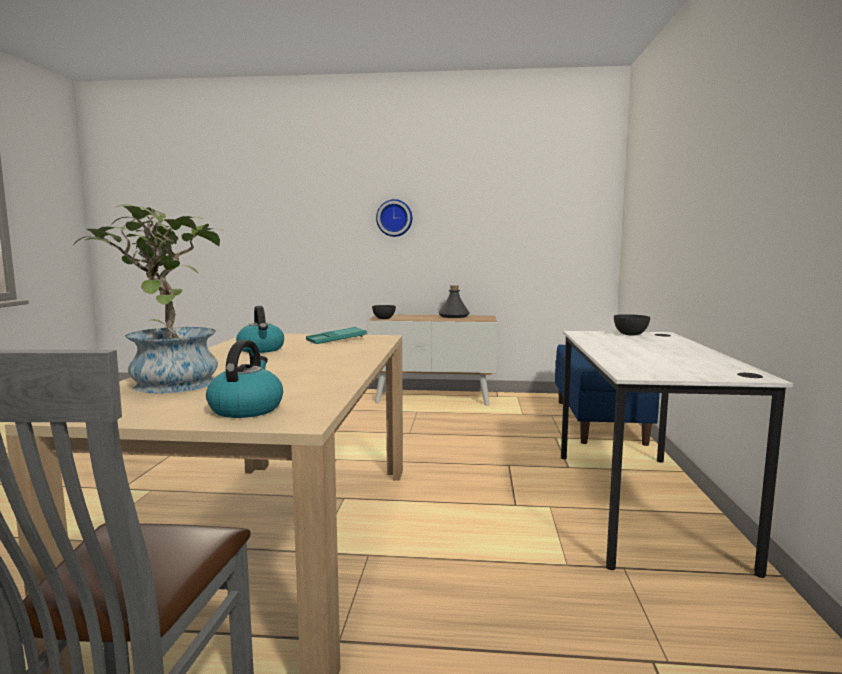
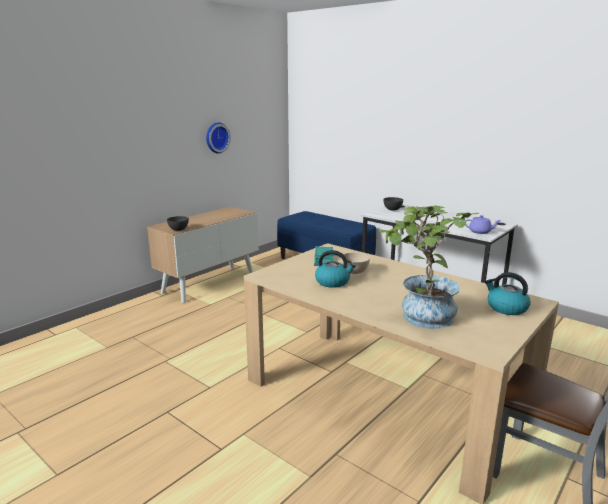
camera: 55 degrees left, 10 degrees up
wall clock [376,199,412,237] -> wall clock moved to [206,122,231,153]
grey bottle [438,285,470,318] -> none
none -> beige bowl [340,252,370,274]
none -> purple teapot [465,215,501,234]

